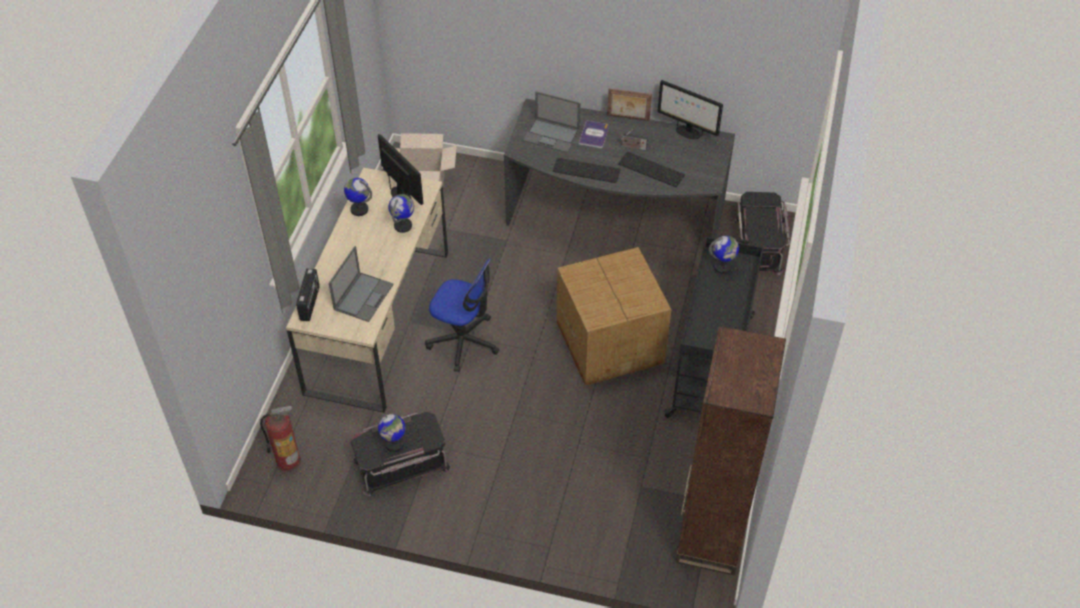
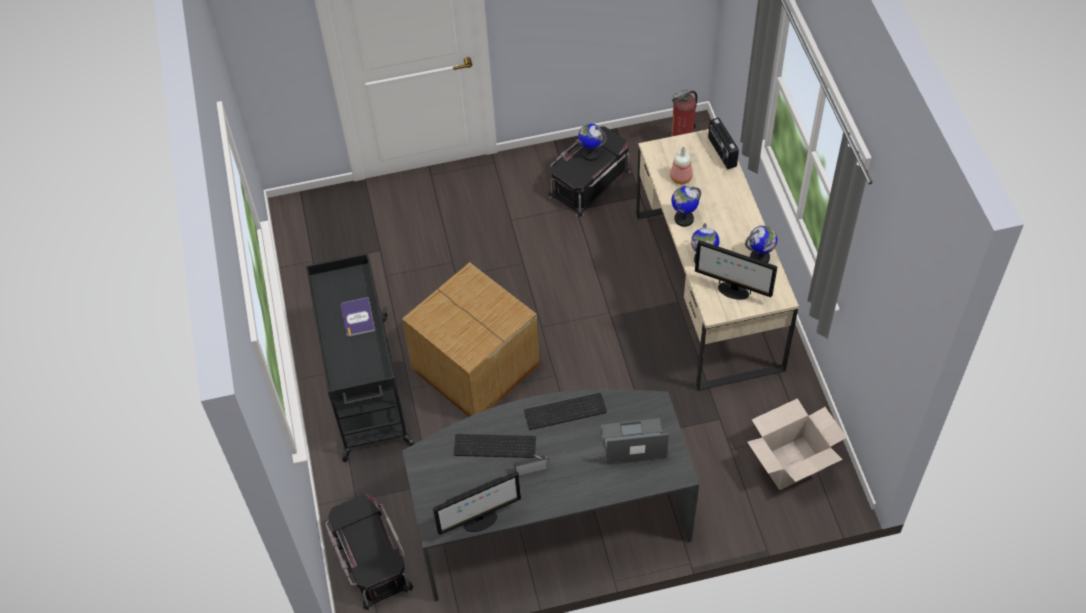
camera: 155 degrees right, 5 degrees up
laptop [329,246,394,322] -> bottle [670,147,692,184]
office chair [425,258,499,372] -> none
book [579,120,609,148] -> book moved to [341,297,375,336]
picture frame [607,89,652,121] -> none
monitor [657,80,723,139] -> monitor turned 150 degrees clockwise [433,472,521,535]
brown bookcase [676,326,786,576] -> none
globe [709,236,739,274] -> globe moved to [671,186,701,227]

